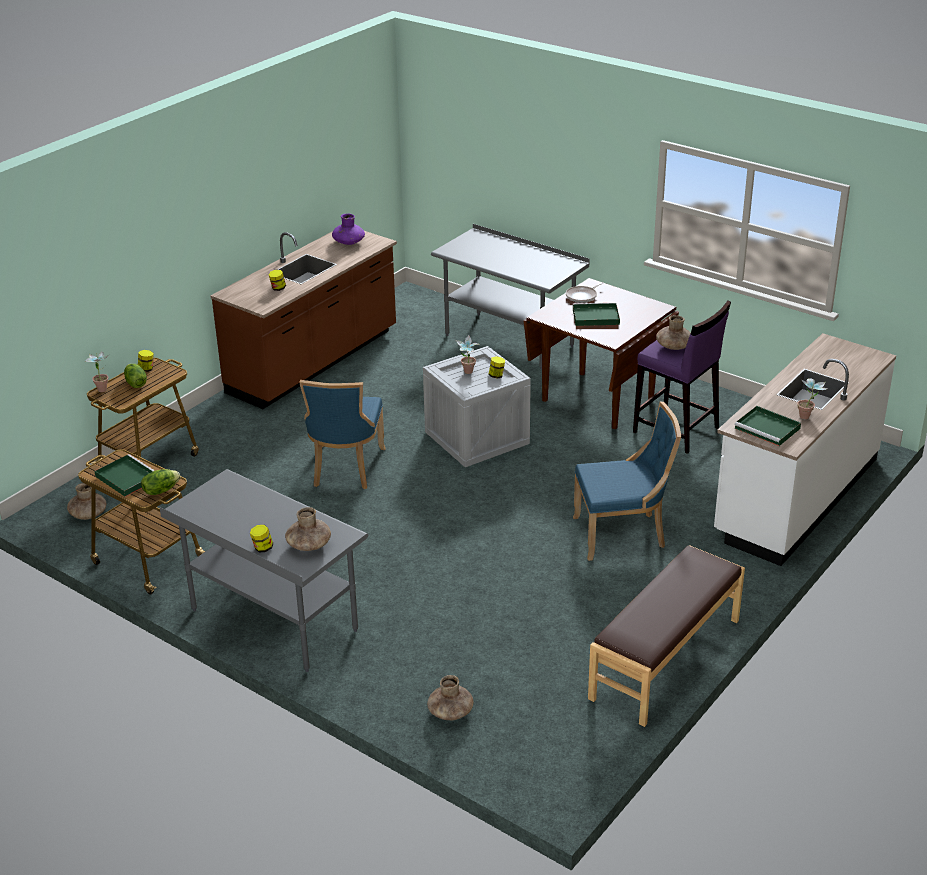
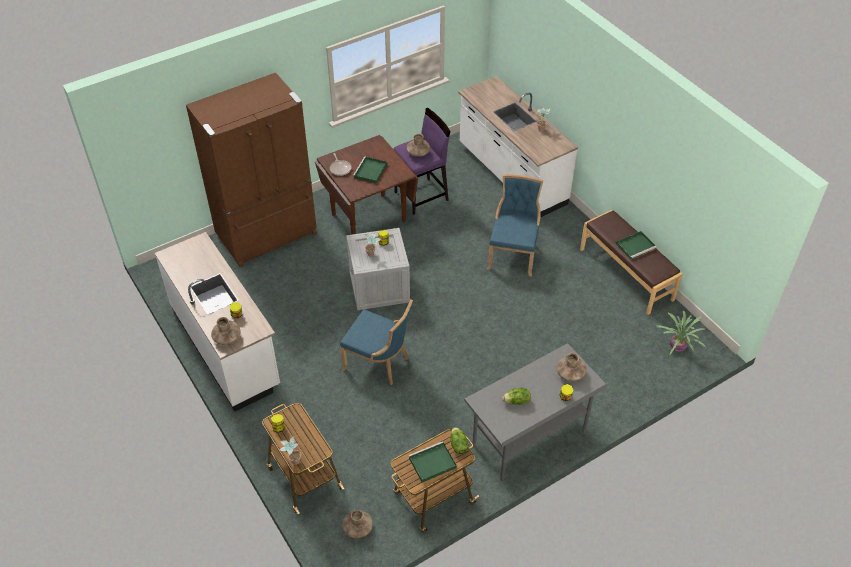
camera: 70 degrees left, 15 degrees up
lettuce [124,364,147,388] -> lettuce moved to [502,388,531,405]
brown counter [210,231,397,409] -> white counter [155,232,280,411]
purple vase [332,214,365,245] -> none
brown vase [427,675,473,720] -> brown vase moved to [211,317,240,345]
grey desk [431,224,590,370] -> brown fridge [186,73,317,267]
green tray [735,406,801,446] -> green tray moved to [616,231,657,260]
none -> potted plant [658,310,706,356]

